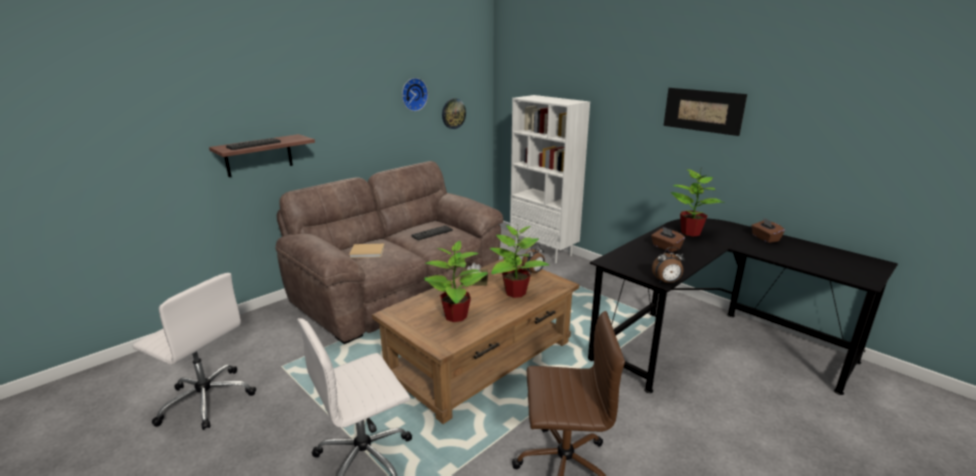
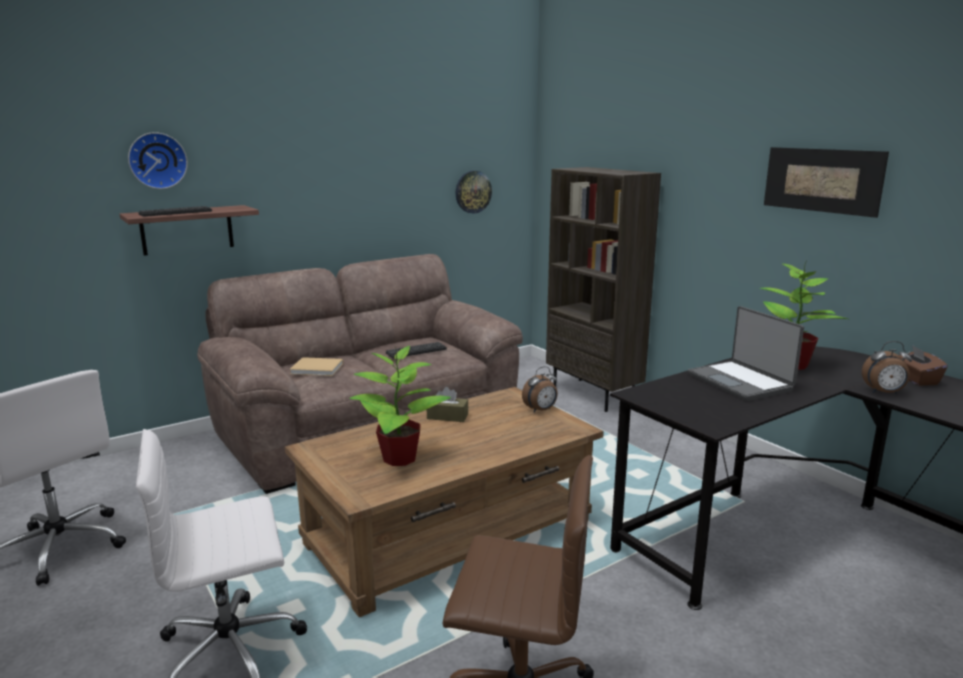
camera: 10 degrees right, 5 degrees down
wall clock [402,78,428,111] -> wall clock moved to [128,132,188,189]
potted plant [489,225,549,298] -> none
white bookcase [510,95,590,264] -> brown bookcase [546,167,661,412]
brown tissue box [651,226,685,252] -> laptop [688,306,804,401]
alarm clock [652,247,684,283] -> alarm clock moved to [862,341,912,394]

